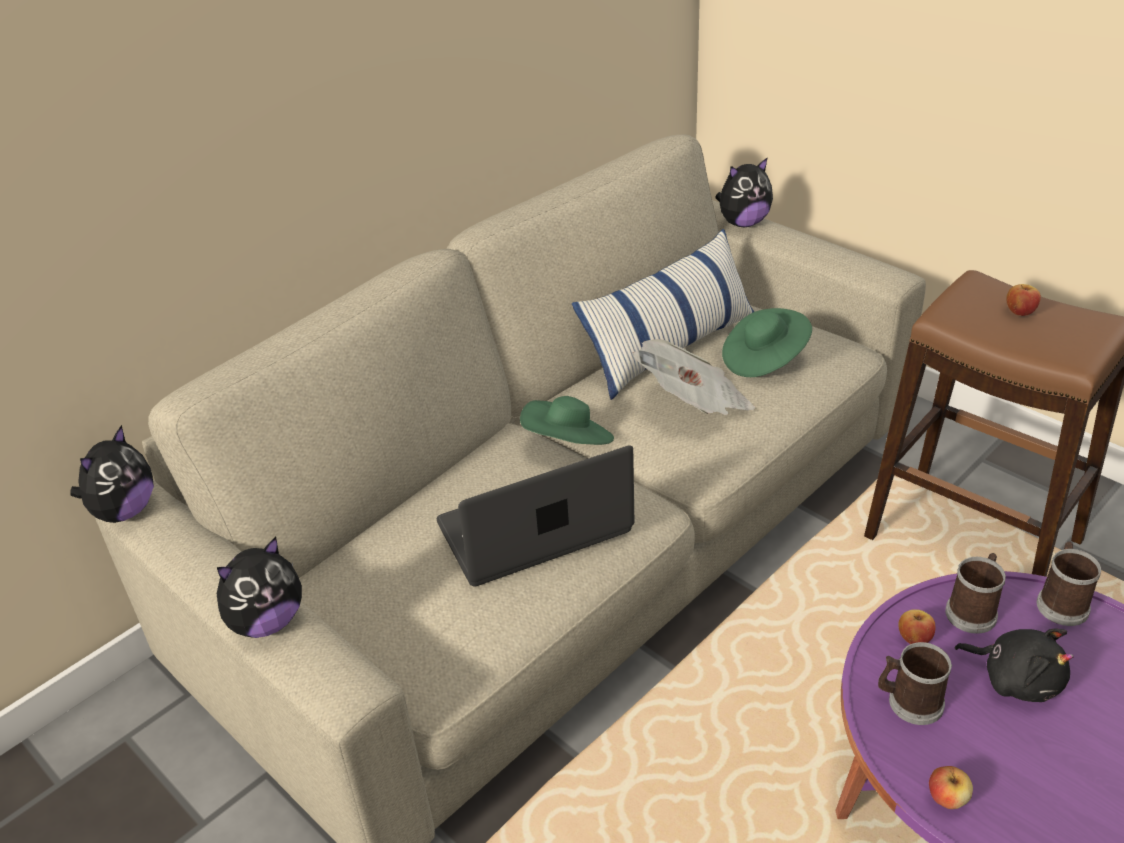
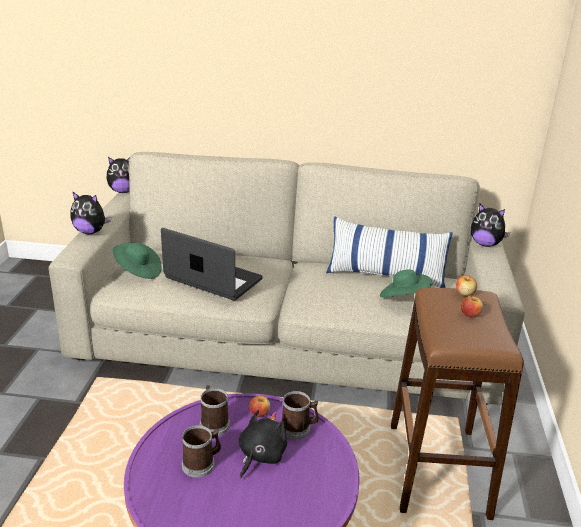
camera: 50 degrees right, 10 degrees down
green hat [520,396,614,445] -> green hat moved to [113,243,162,279]
newspaper [633,339,755,415] -> none
apple [929,766,973,809] -> apple moved to [456,275,477,296]
black plush toy [954,629,1074,702] -> black plush toy turned 150 degrees counterclockwise [238,410,287,478]
mug [1037,542,1101,626] -> mug moved to [182,425,221,478]

